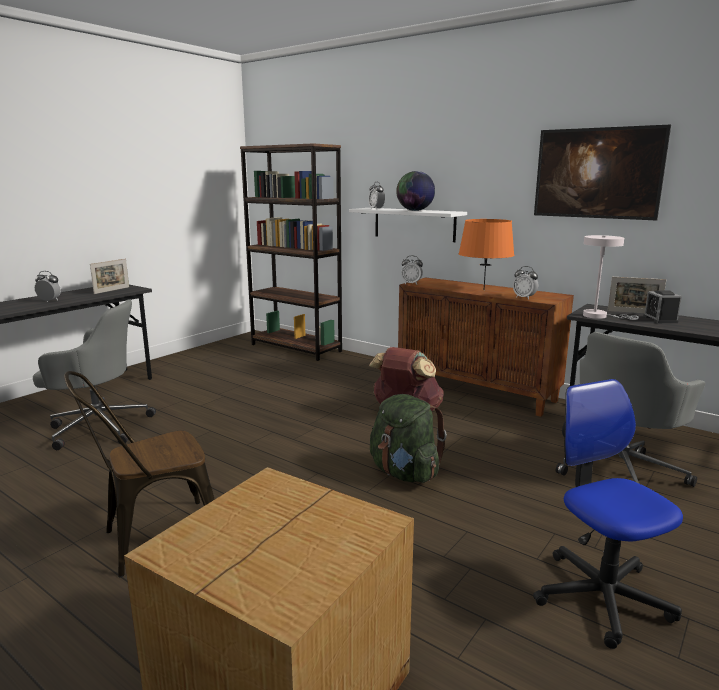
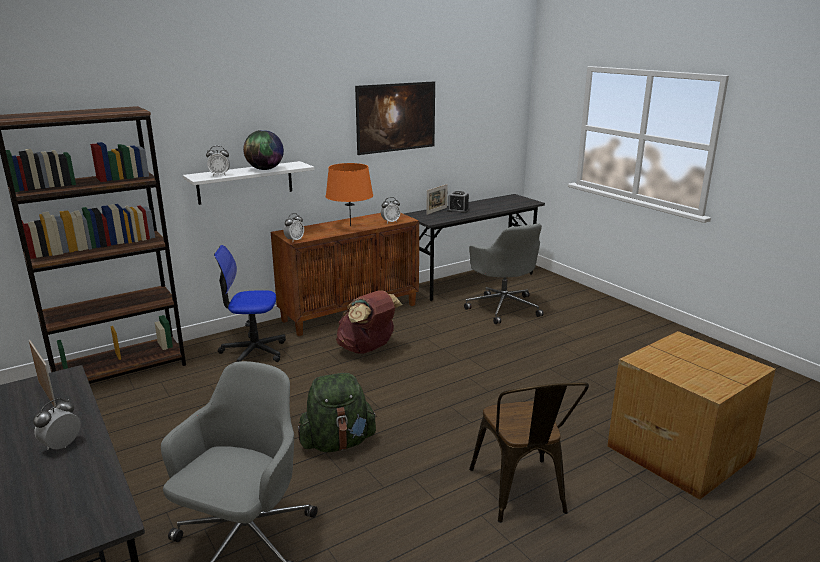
camera: 70 degrees left, 5 degrees up
green backpack [370,394,447,483] -> green backpack moved to [298,373,377,452]
office chair [533,379,683,649] -> office chair moved to [214,245,286,362]
white table lamp [583,235,639,320] -> none

